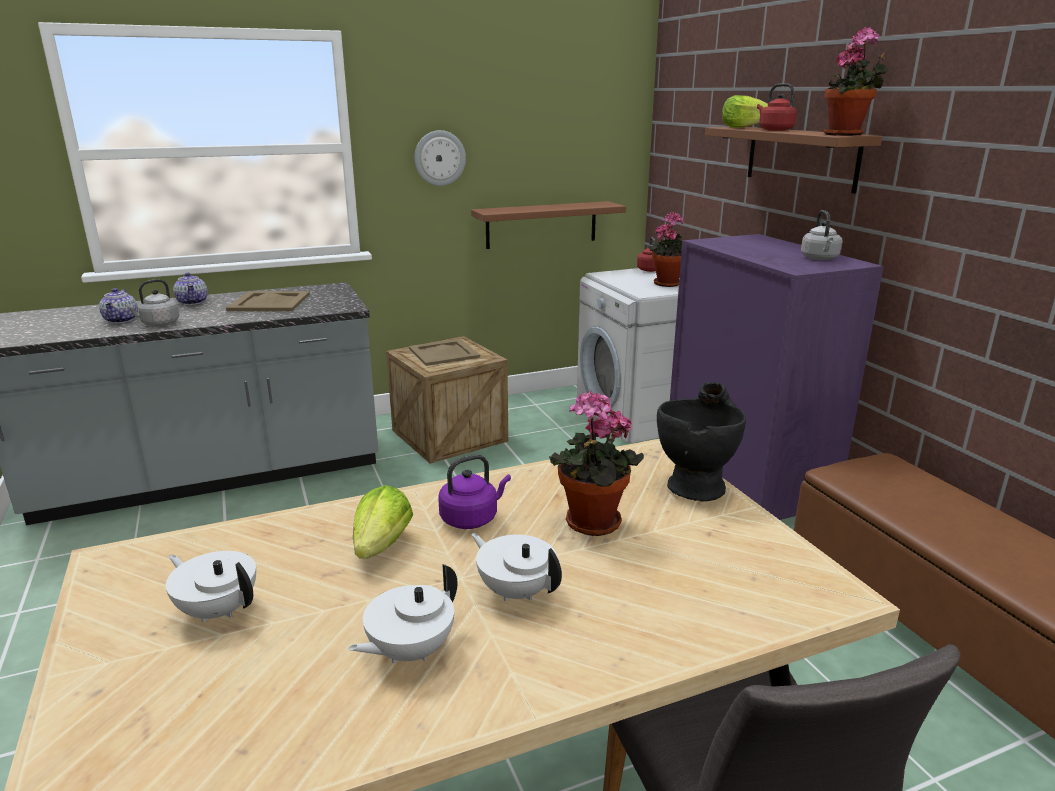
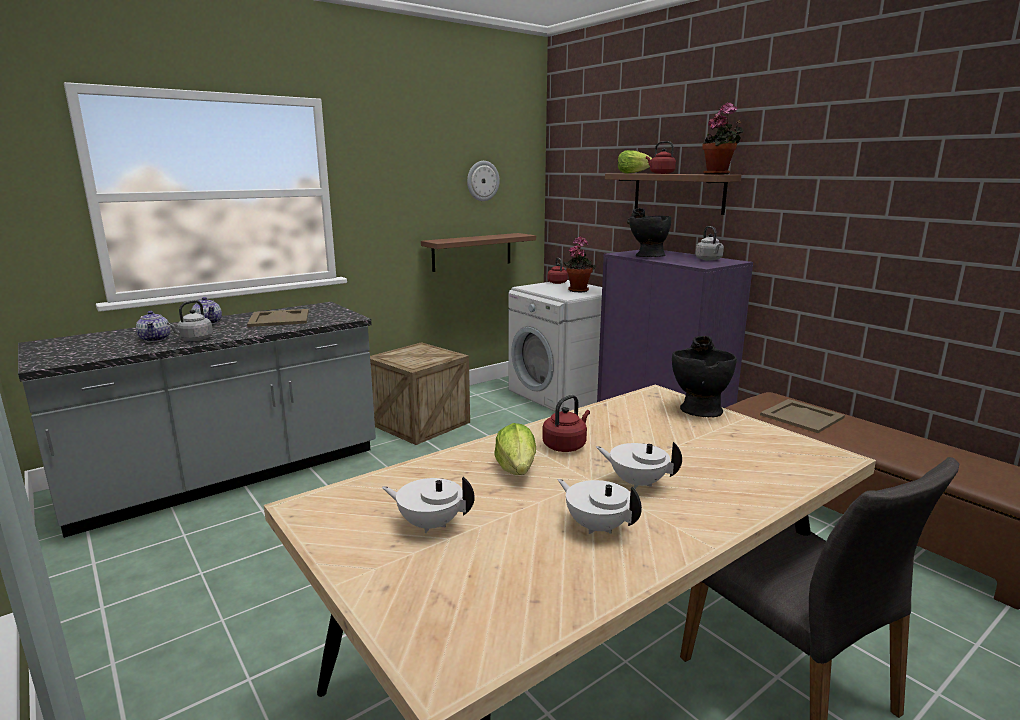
camera: 15 degrees left, 5 degrees down
white teapot [348,564,457,664] -> white teapot turned 105 degrees clockwise [558,479,642,534]
beige tray [409,339,480,366] -> beige tray moved to [760,399,845,433]
wall clock [414,130,466,186] -> wall clock moved to [467,161,500,201]
purple kettle [438,454,511,529] -> red kettle [542,395,590,452]
potted plant [549,391,644,536] -> none
none -> black vase [627,208,671,257]

